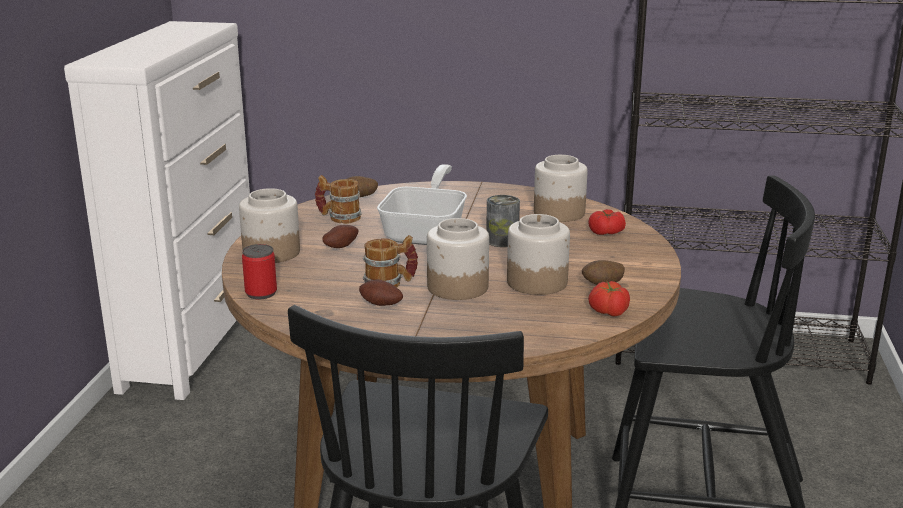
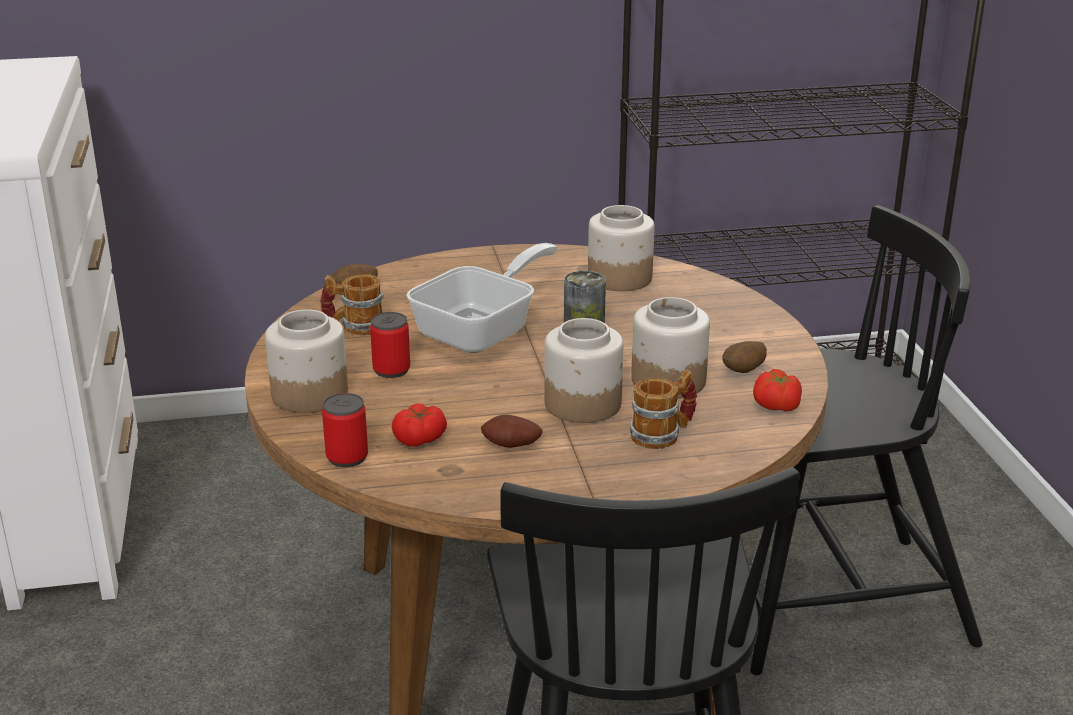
camera: 20 degrees left, 5 degrees up
potato [322,225,358,248] -> can [370,312,410,378]
mug [363,235,418,287] -> mug moved to [630,369,697,449]
frying pan [377,164,467,245] -> frying pan turned 45 degrees clockwise [406,243,557,353]
tomato [588,209,626,235] -> tomato moved to [392,404,447,447]

